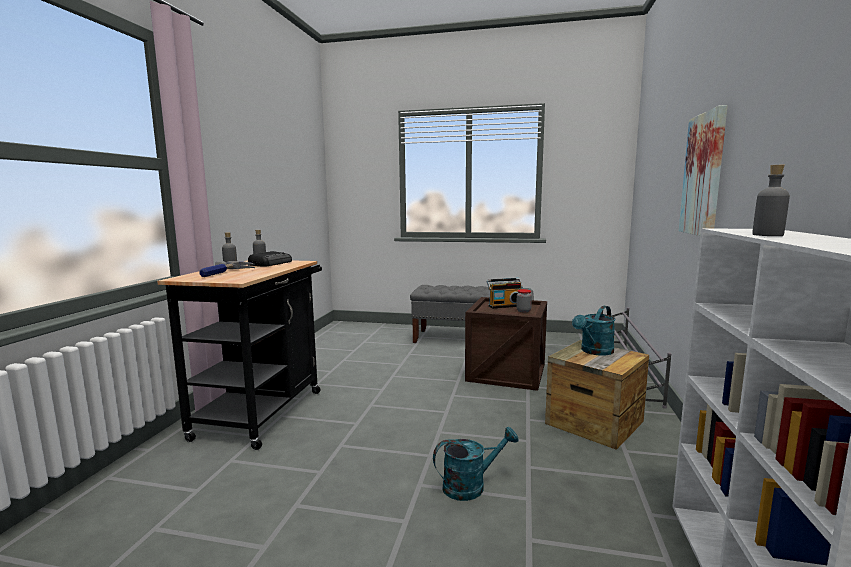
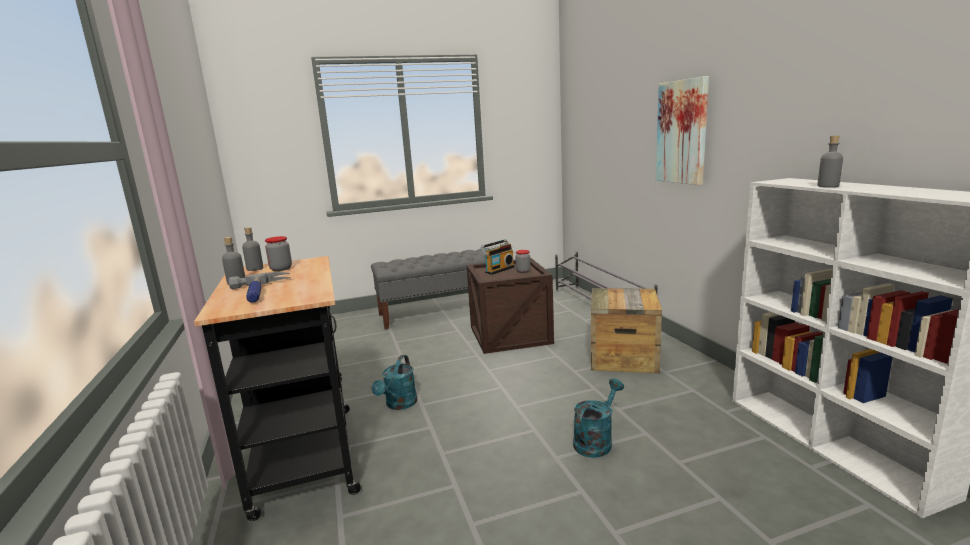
camera: 30 degrees left, 5 degrees up
radio [248,251,292,267] -> jar [265,236,292,271]
turquoise watering can [572,306,615,356] -> turquoise watering can moved to [371,355,417,410]

